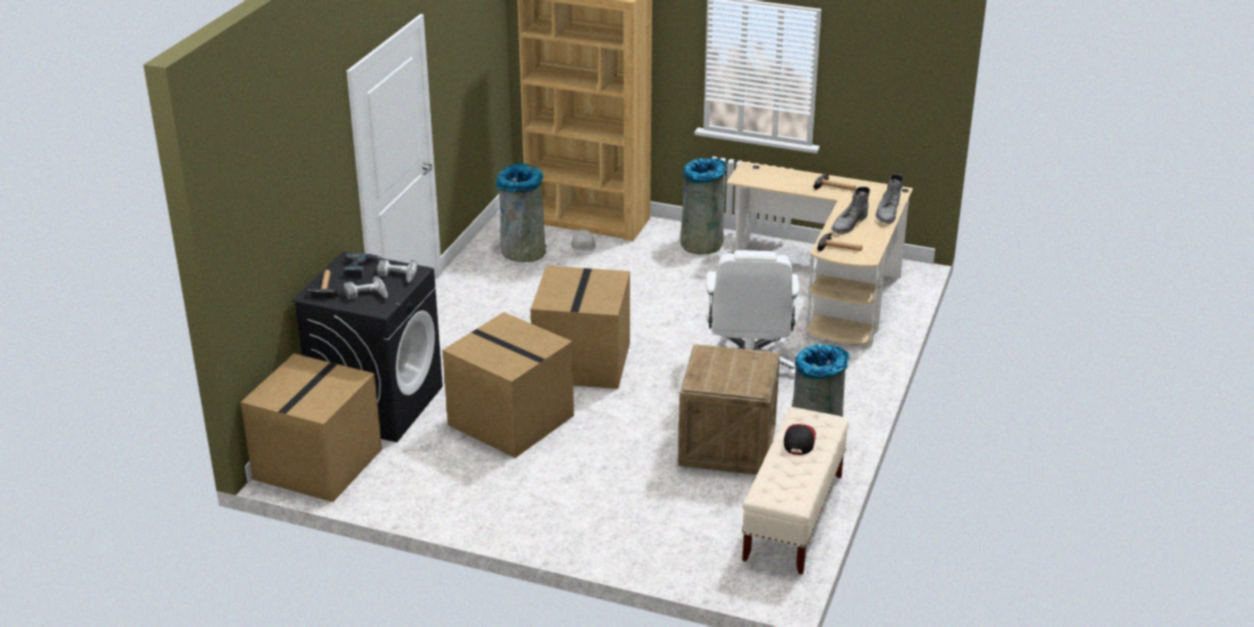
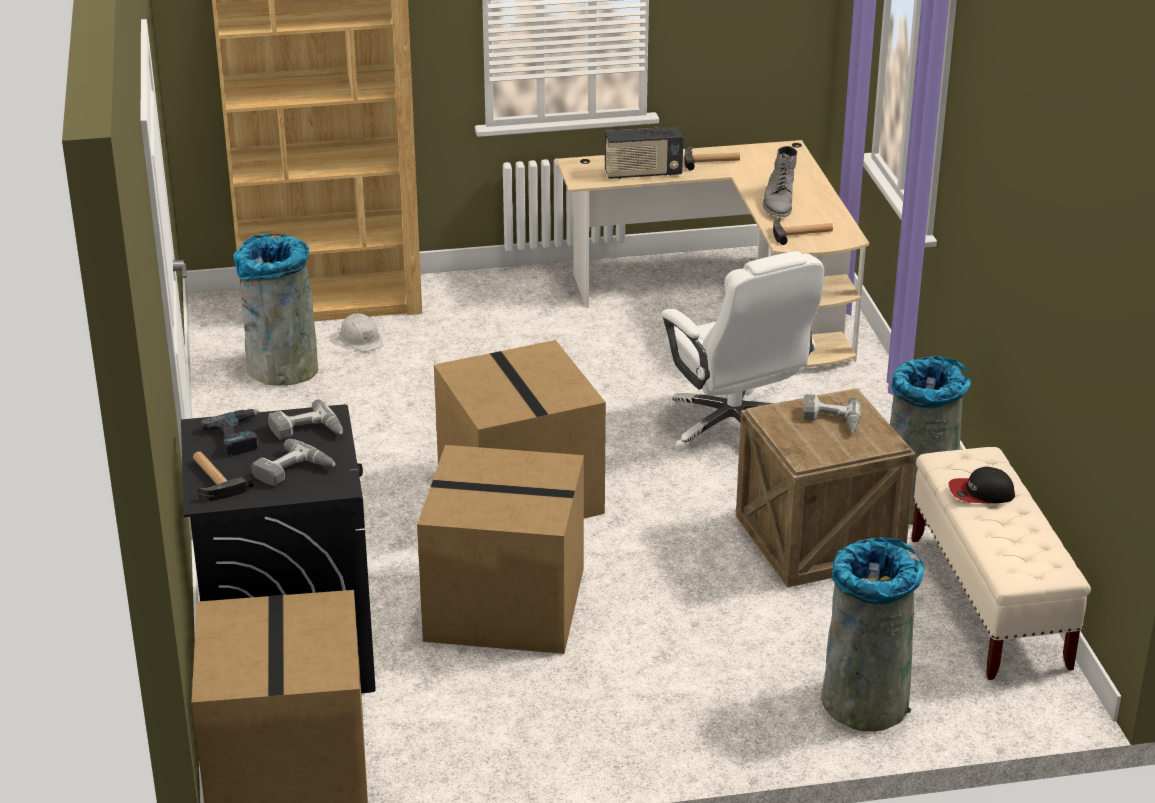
camera: 30 degrees left, 0 degrees up
grey trash can [680,158,727,254] -> grey trash can moved to [821,537,924,731]
cap [784,424,816,455] -> cap turned 75 degrees counterclockwise [949,467,1015,504]
grey boot [875,174,904,224] -> none
none -> radio [605,127,683,179]
none -> power drill [803,394,861,433]

